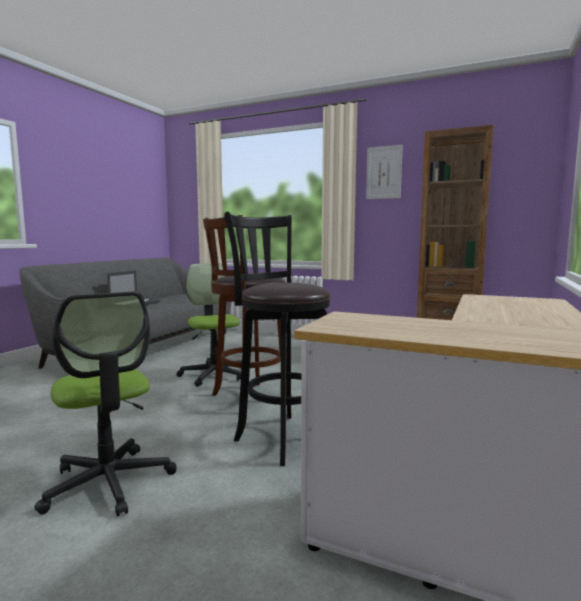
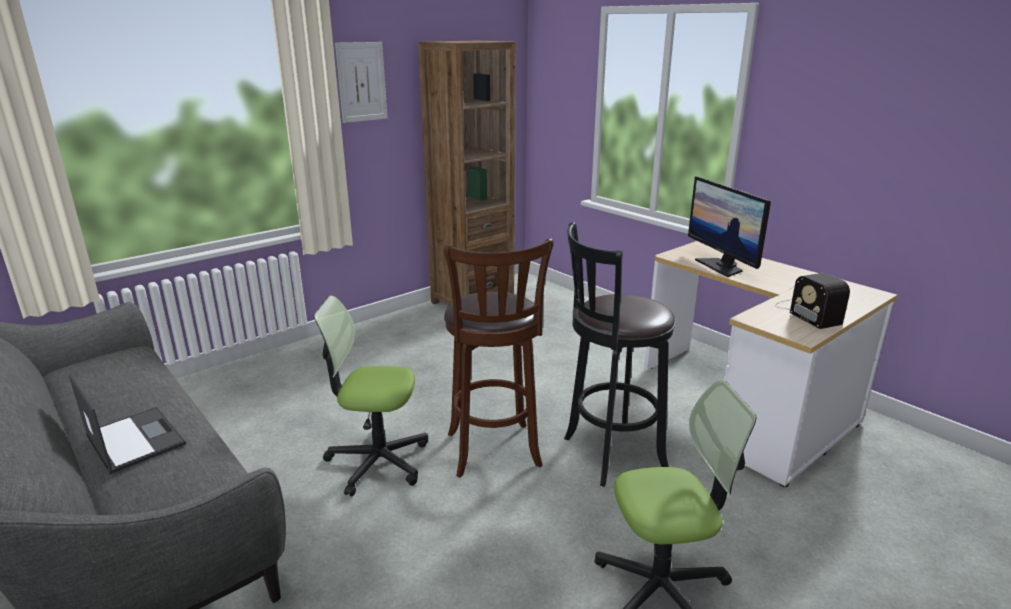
camera: 65 degrees left, 15 degrees up
none -> monitor [688,176,771,277]
none -> radio [775,273,850,329]

